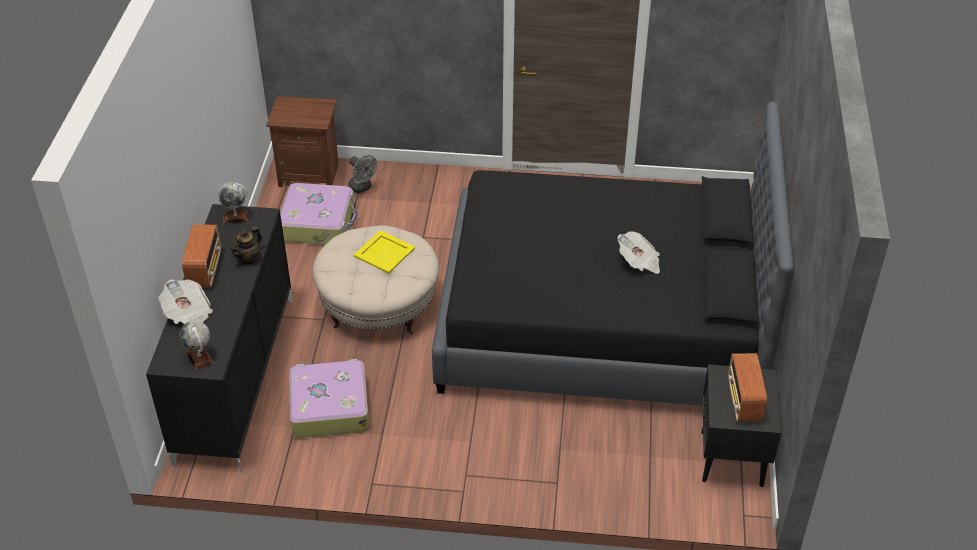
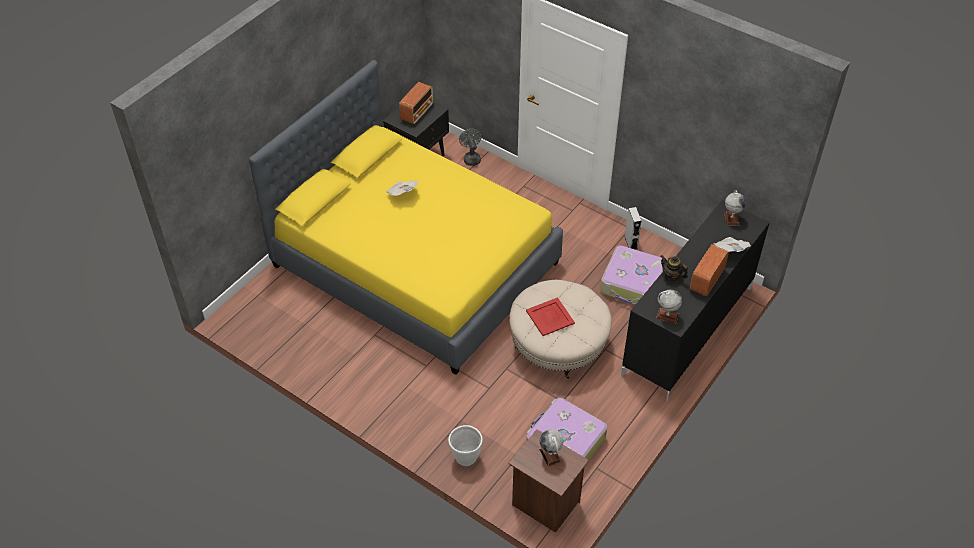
camera: 150 degrees left, 5 degrees up
teapot [230,226,262,265] -> teapot turned 120 degrees counterclockwise [661,255,688,282]
grey fan [348,155,378,193] -> grey fan moved to [459,129,481,166]
yellow tray [354,230,415,273] -> red tray [526,297,575,336]
black bed [432,101,794,406] -> yellow bed [249,60,563,375]
none -> white planter [448,425,483,466]
none -> globe [539,429,563,466]
none -> grey speaker [624,207,641,250]

